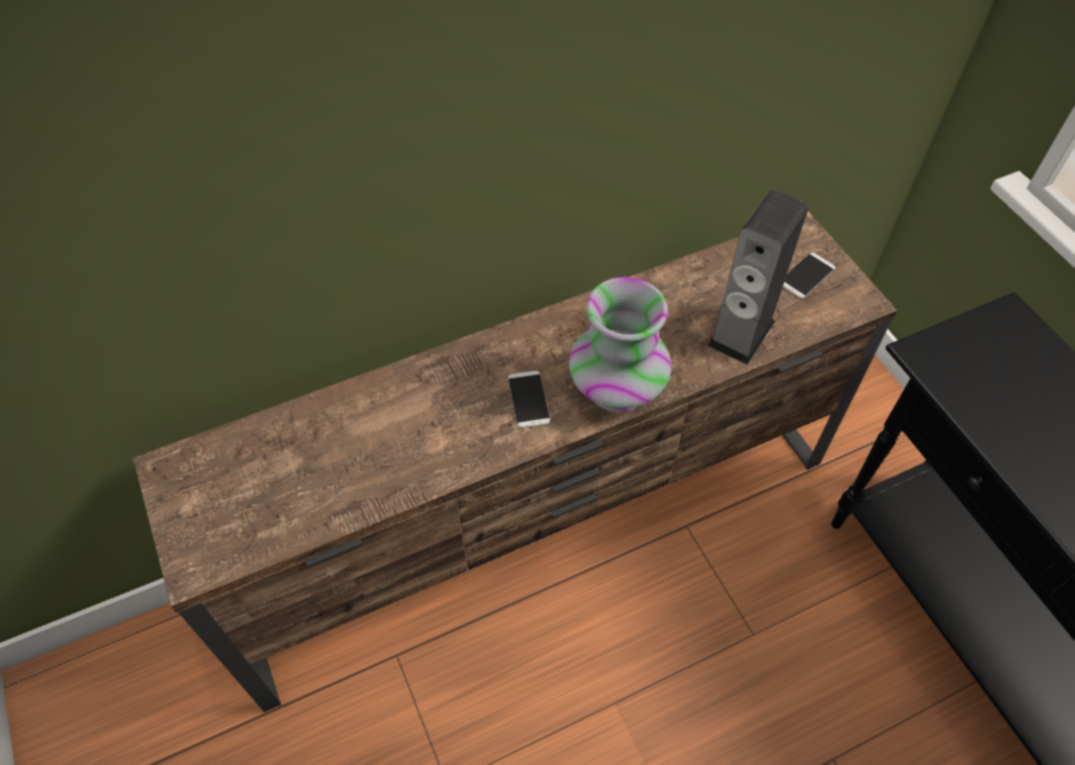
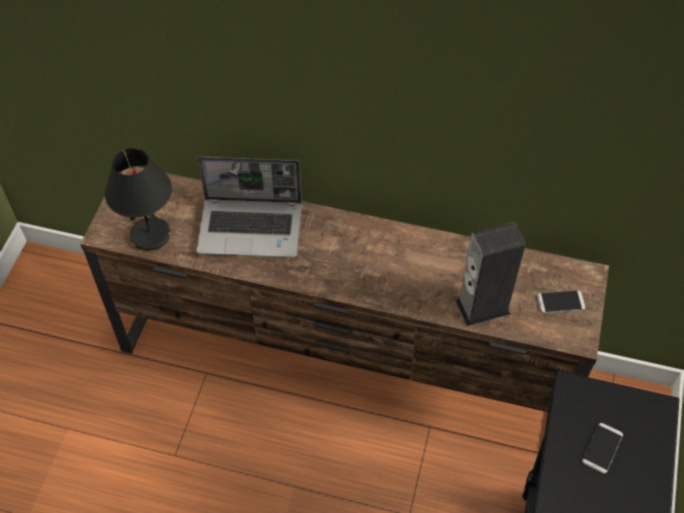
camera: 40 degrees right, 0 degrees up
phone [508,371,550,428] -> phone moved to [582,423,623,474]
vase [569,277,671,412] -> none
none -> black table lamp [105,148,172,251]
none -> laptop [197,157,302,258]

